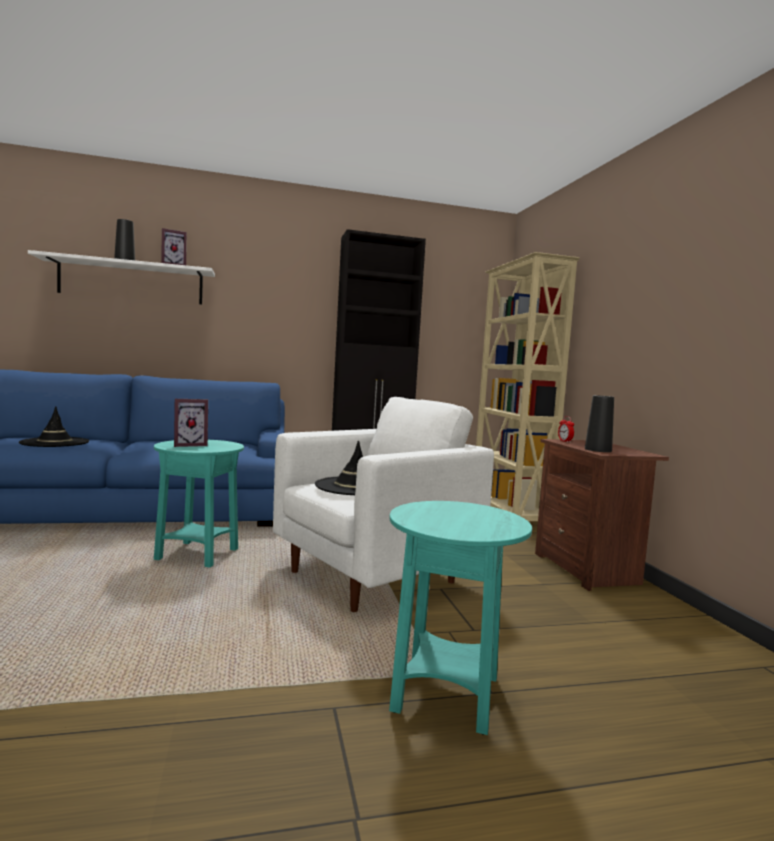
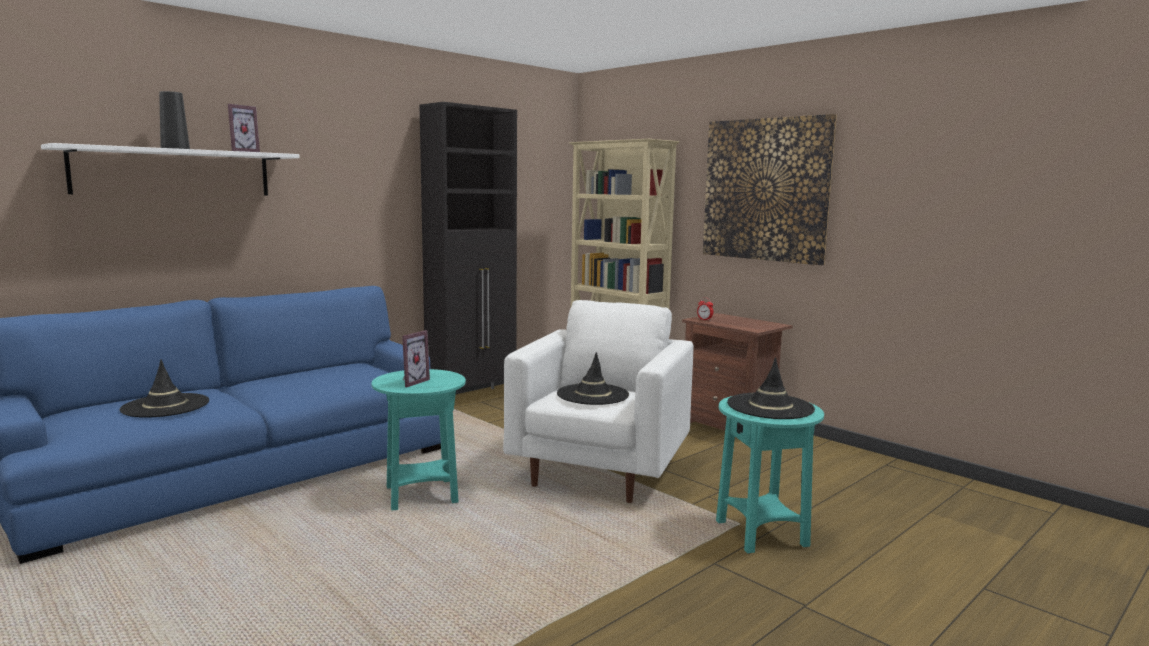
camera: 30 degrees left, 5 degrees up
black vase [585,395,614,452] -> none
none -> picture [703,114,837,265]
none -> black hat [727,357,815,419]

